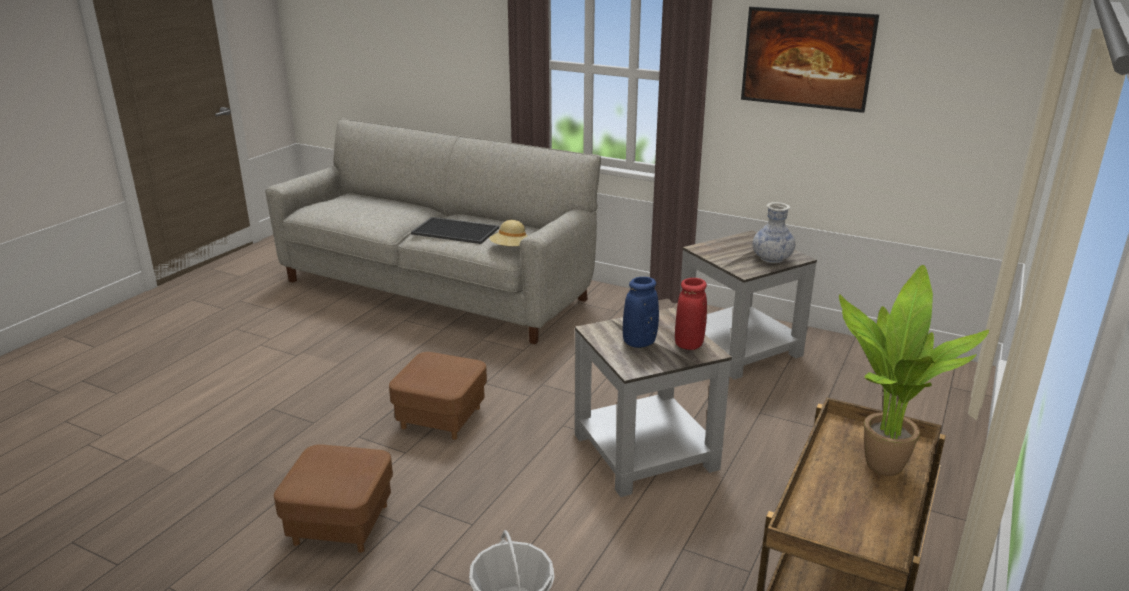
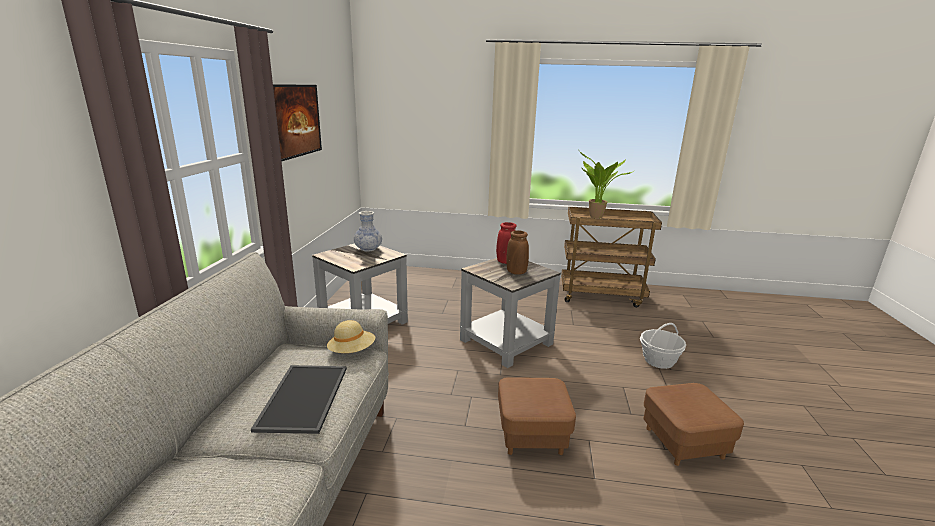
camera: 110 degrees left, 5 degrees down
blue vase [623,277,659,348] -> brown vase [506,230,529,275]

